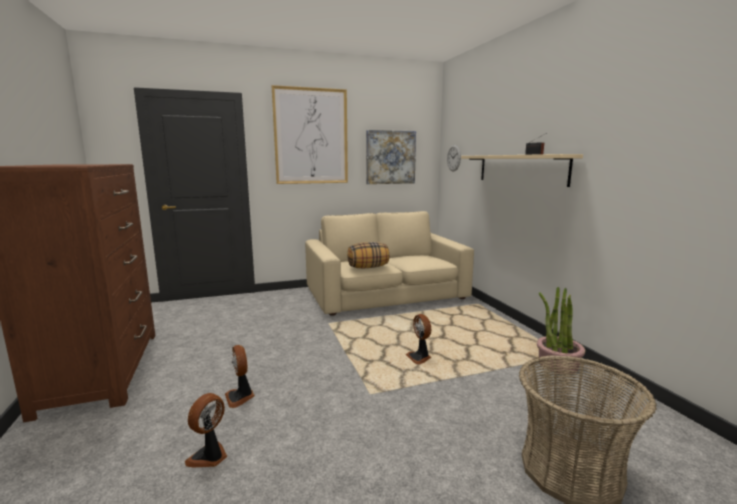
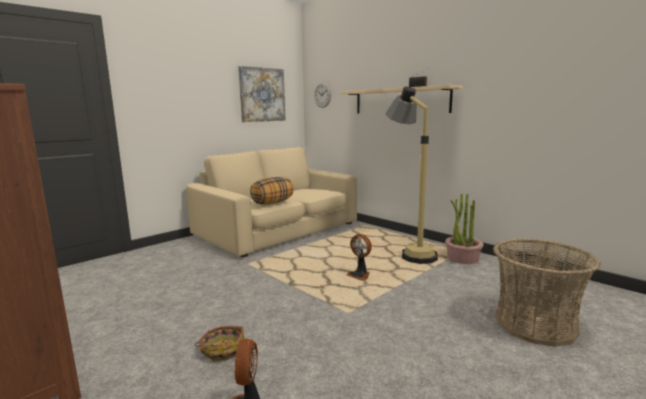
camera: 25 degrees left, 0 degrees up
fan [225,345,255,408] -> basket [194,326,244,361]
picture [272,85,348,184] -> none
none -> floor lamp [386,86,438,264]

